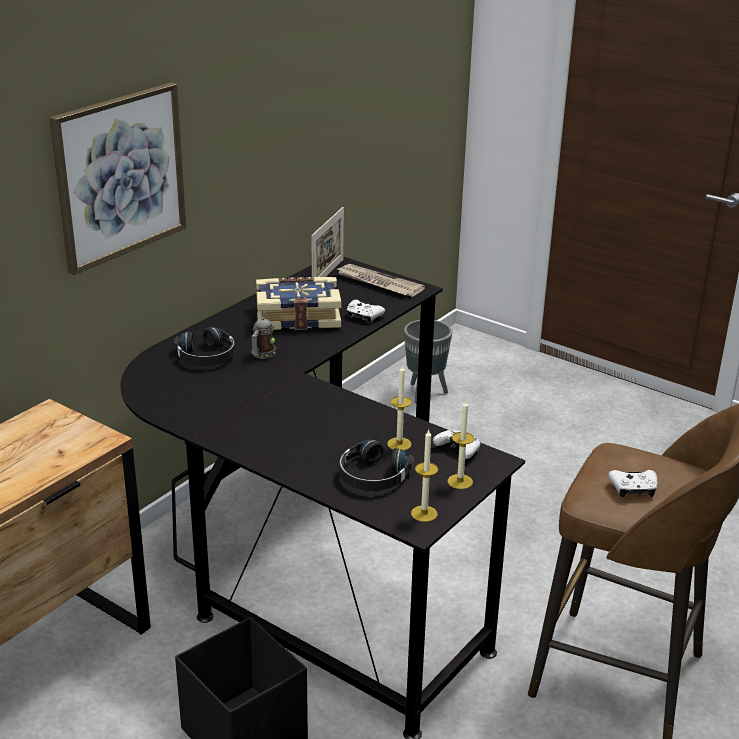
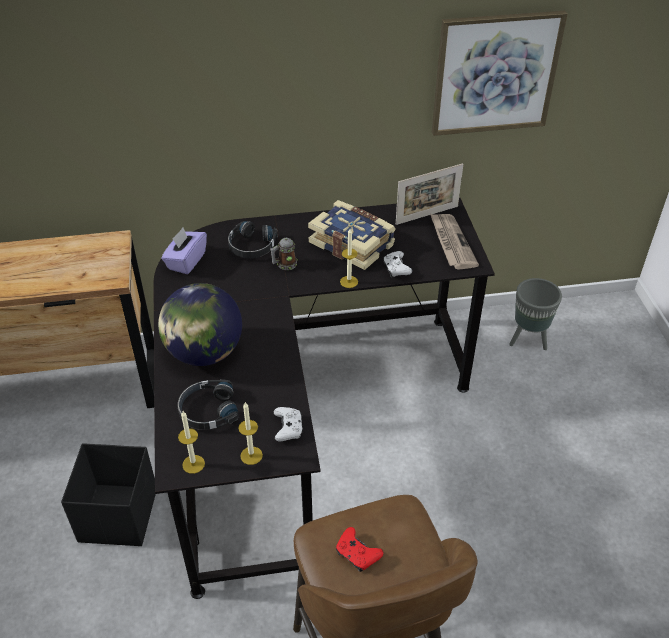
camera: 45 degrees right, 15 degrees up
picture [49,83,186,275] -> picture moved to [432,11,568,136]
candle [387,364,412,451] -> candle moved to [340,229,358,288]
white game controller [608,470,657,497] -> red game controller [336,527,383,572]
none -> globe [158,283,242,366]
none -> purple tissue box [161,227,207,274]

